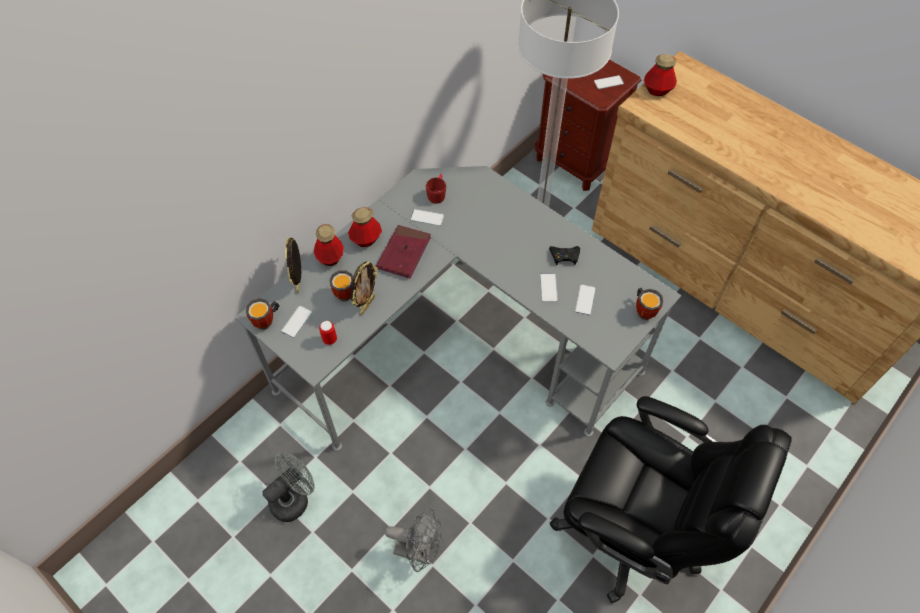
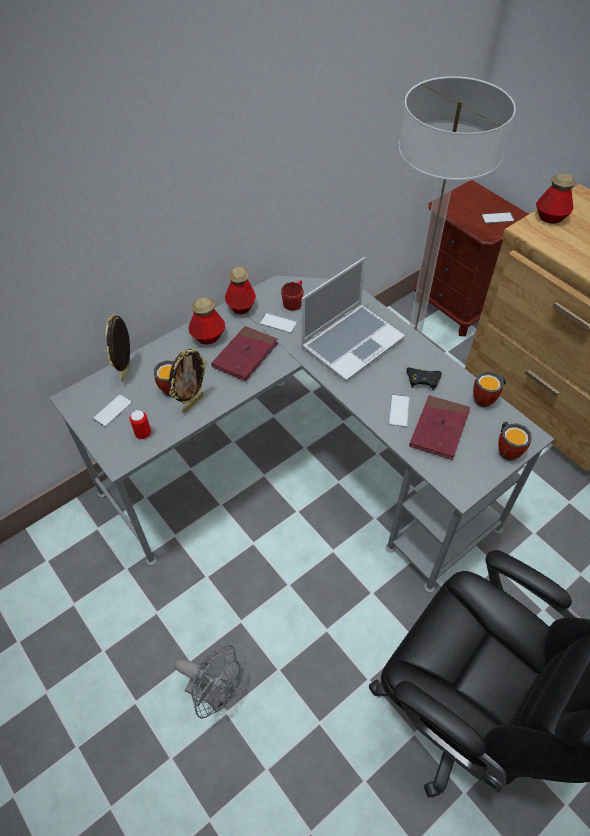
camera: 10 degrees right, 5 degrees down
mug [246,298,280,330] -> mug moved to [473,371,506,407]
grey fan [263,452,315,522] -> none
bottle [314,224,344,266] -> bottle moved to [225,267,256,315]
phone [575,284,596,315] -> red book [409,396,470,460]
none -> laptop [301,257,405,382]

